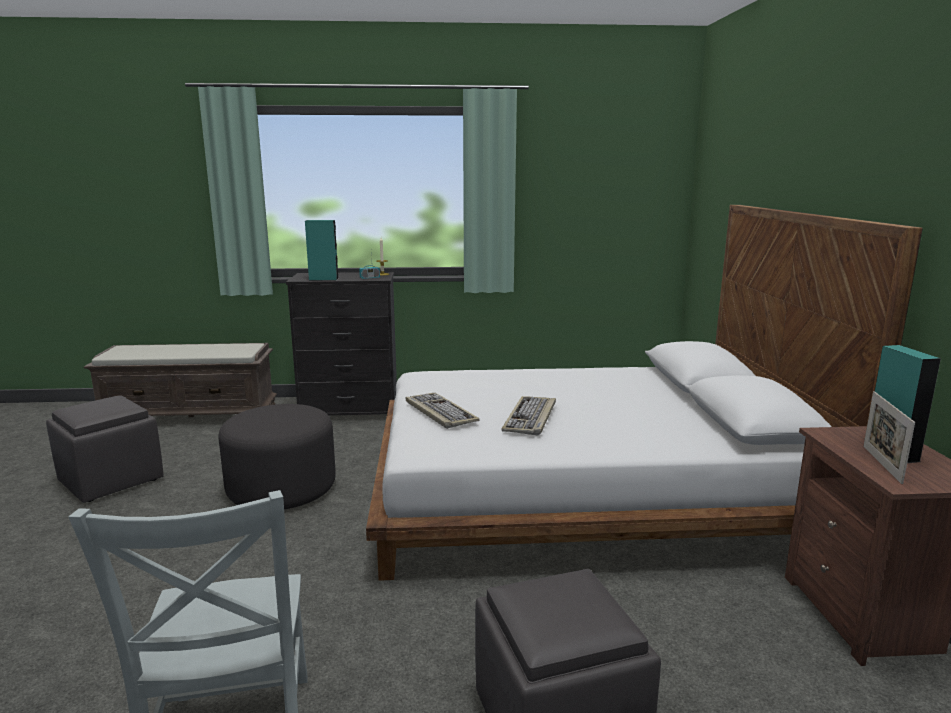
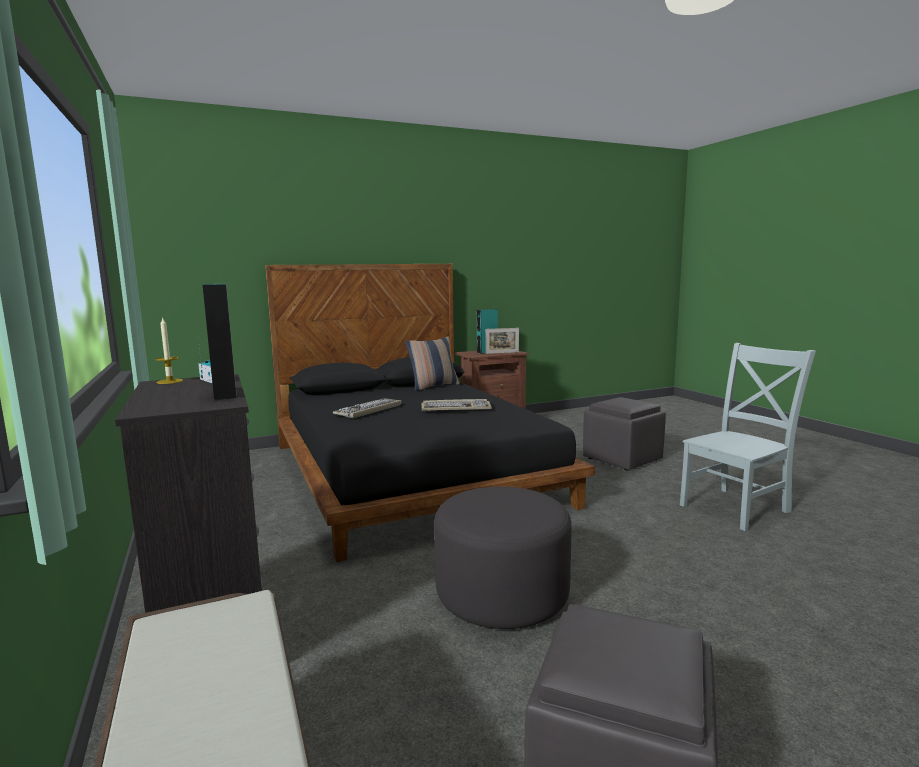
camera: 110 degrees left, 5 degrees down
white bed [366,205,923,581] -> black bed [265,264,595,562]
keyboard [406,393,479,429] -> keyboard moved to [333,398,402,418]
none -> pillow [405,337,459,391]

